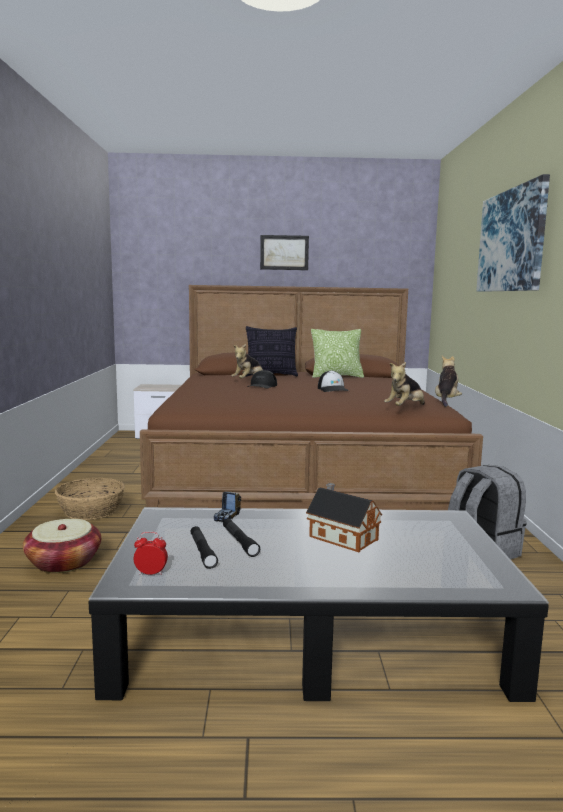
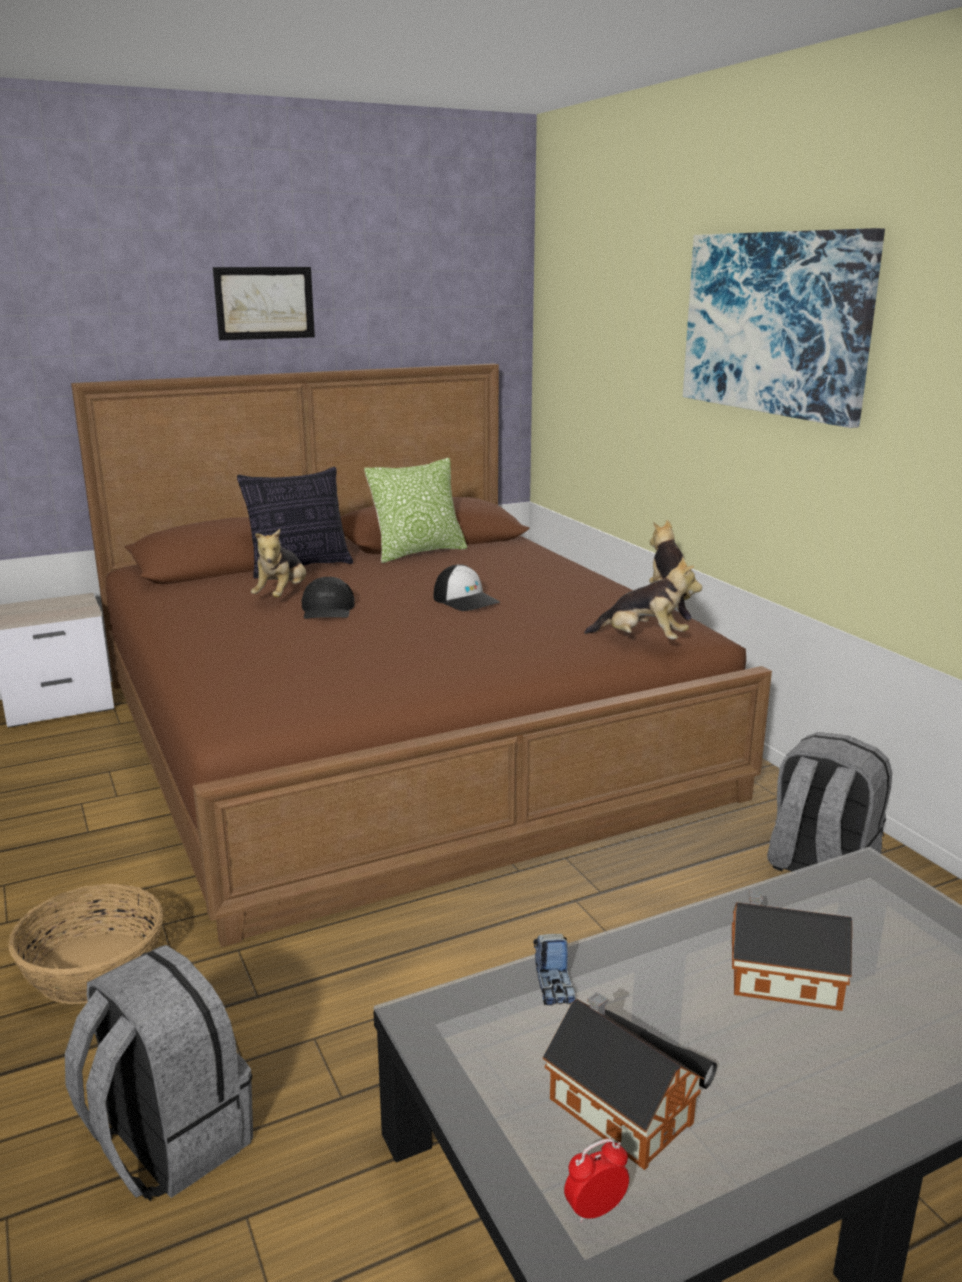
camera: 25 degrees left, 10 degrees up
basket [23,519,101,573] -> grey backpack [65,945,253,1202]
black flashlight [190,526,218,569] -> toy house [542,992,704,1170]
plush toy [384,362,425,406] -> plush toy turned 90 degrees counterclockwise [584,556,702,639]

